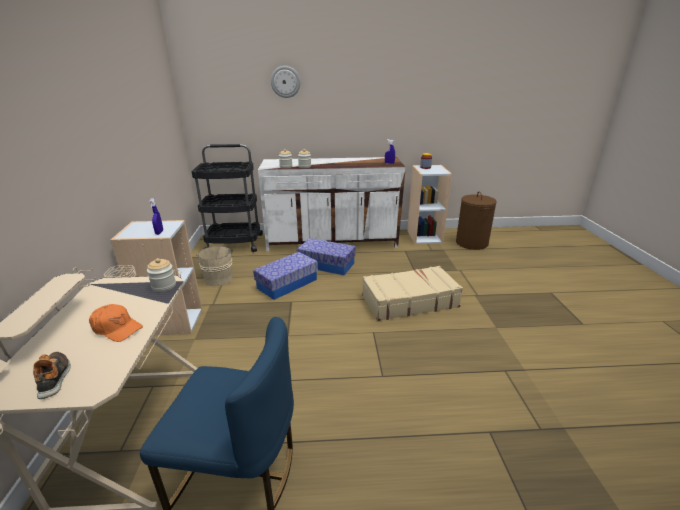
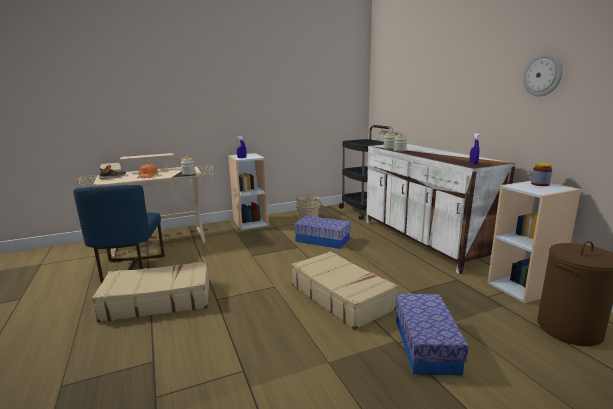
camera: 70 degrees right, 10 degrees down
wall clock [271,66,300,98] -> wall clock moved to [523,53,563,96]
storage box [297,238,356,275] -> storage box moved to [396,294,469,375]
none -> beige suitcase [92,261,209,322]

